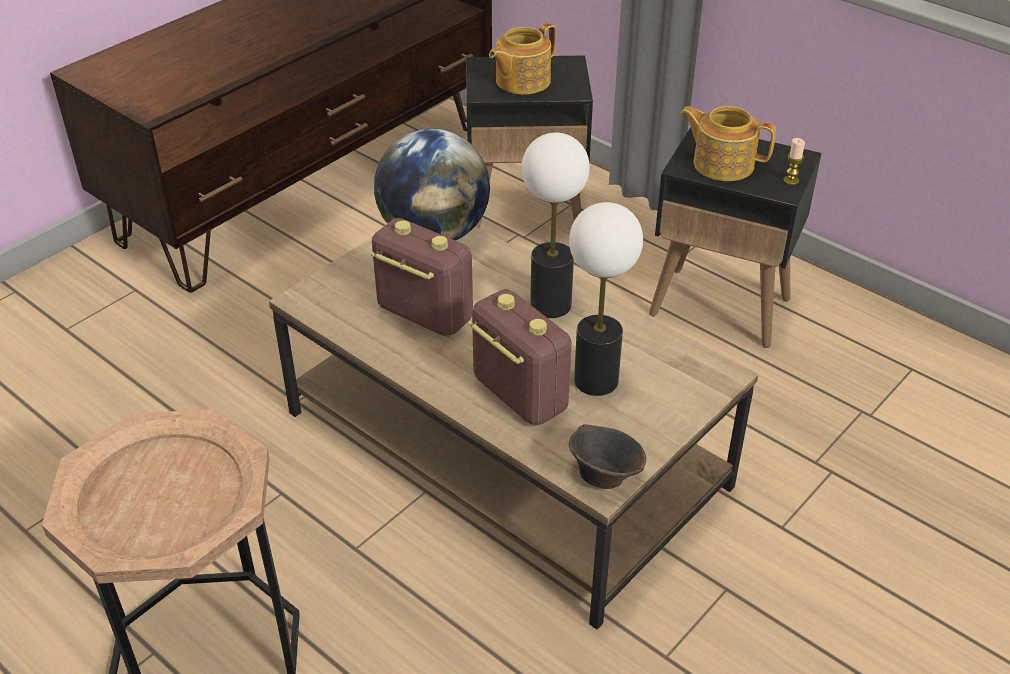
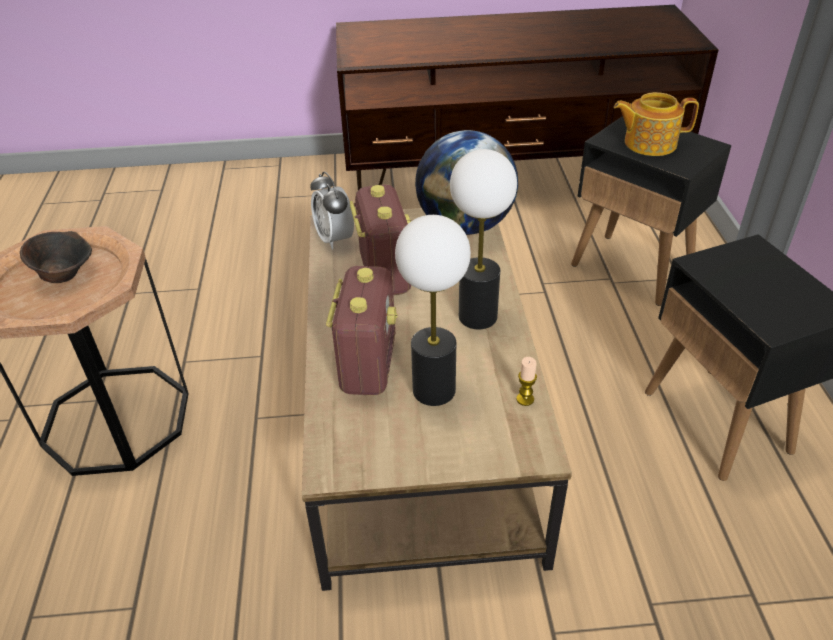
camera: 45 degrees right, 0 degrees up
brown bowl [569,424,646,489] -> brown bowl moved to [20,231,92,283]
teapot [680,106,776,181] -> none
candle [783,138,805,185] -> candle moved to [516,357,537,406]
none -> alarm clock [310,171,354,250]

